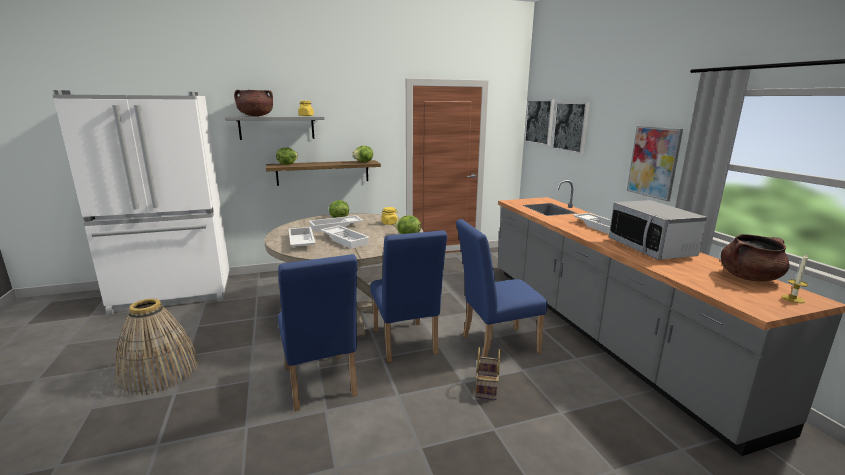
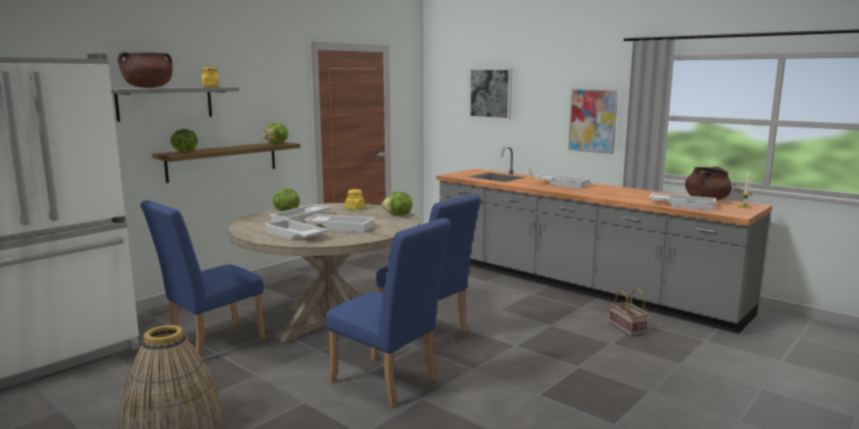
camera: 30 degrees left, 5 degrees down
blue chair [456,219,547,357] -> blue chair moved to [140,200,266,362]
basket [476,347,501,400] -> basket moved to [610,289,649,337]
picture [524,99,555,146] -> none
microwave [609,200,707,260] -> none
none -> white tray [649,193,716,211]

